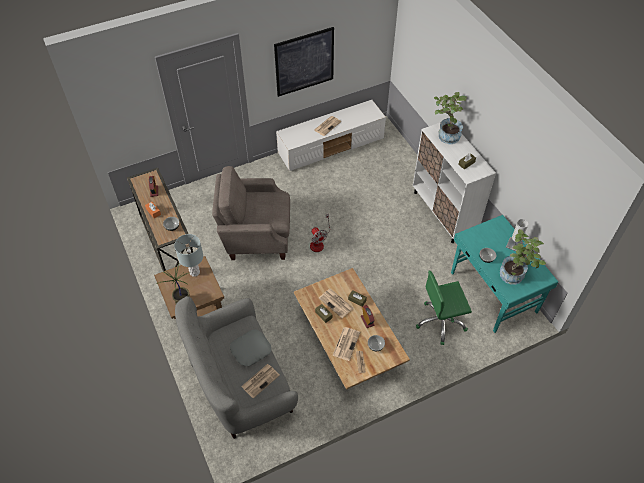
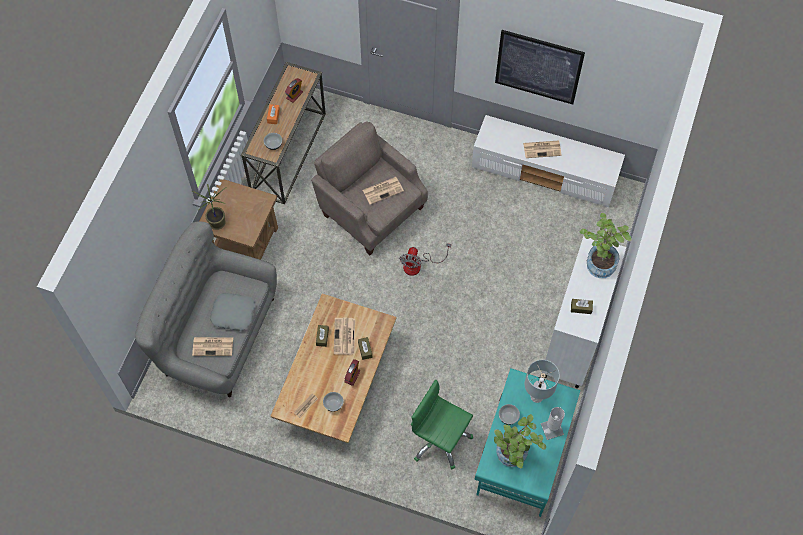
camera: 45 degrees right, 10 degrees up
grey table lamp [174,234,203,277] -> grey table lamp moved to [525,360,560,403]
newspaper [332,327,360,361] -> newspaper moved to [363,177,404,205]

